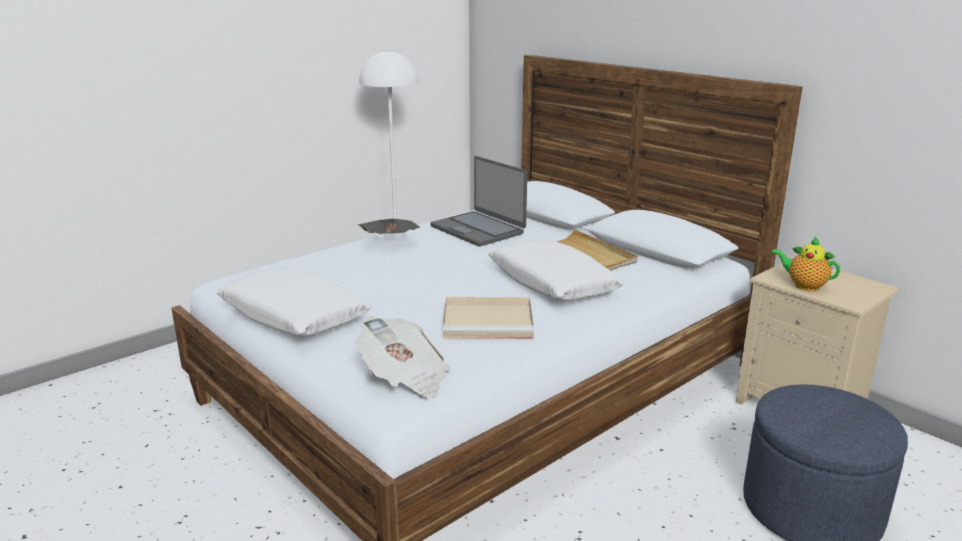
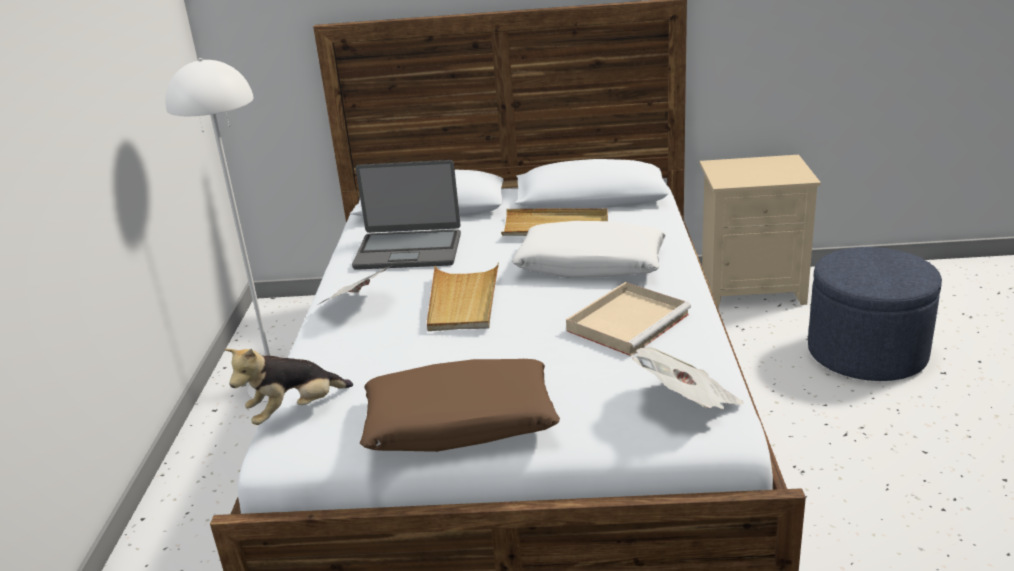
camera: 45 degrees left, 5 degrees up
white pillow [216,268,371,337] -> brown pillow [360,359,560,452]
teapot [771,237,840,291] -> none
none -> plush toy [225,349,353,425]
none -> beige tray [427,262,499,331]

